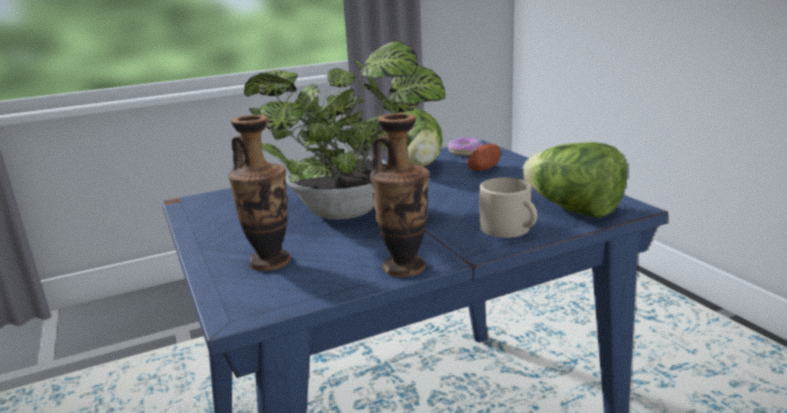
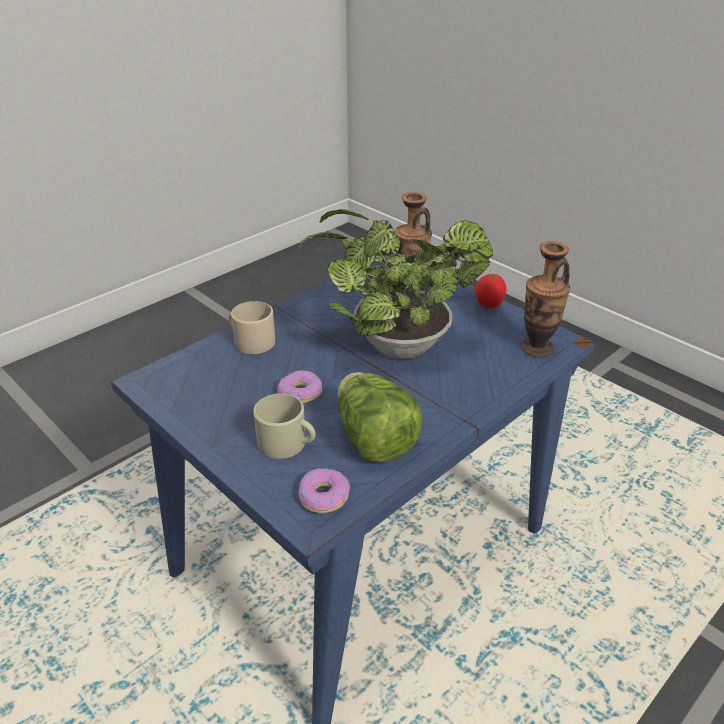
camera: 160 degrees right, 15 degrees up
vase [370,113,429,277] -> vase moved to [521,241,570,357]
potato [467,144,501,171] -> beige mug [253,393,316,459]
lettuce [522,142,627,218] -> none
none -> donut [277,370,322,404]
none -> tomato [475,274,506,309]

